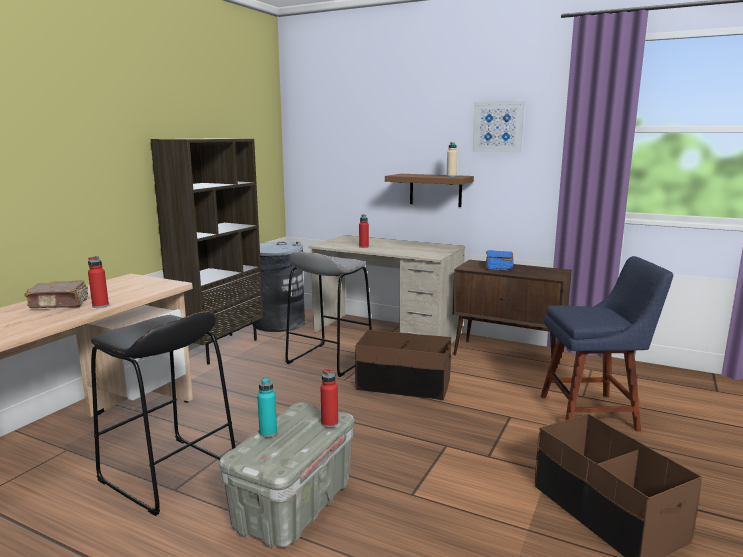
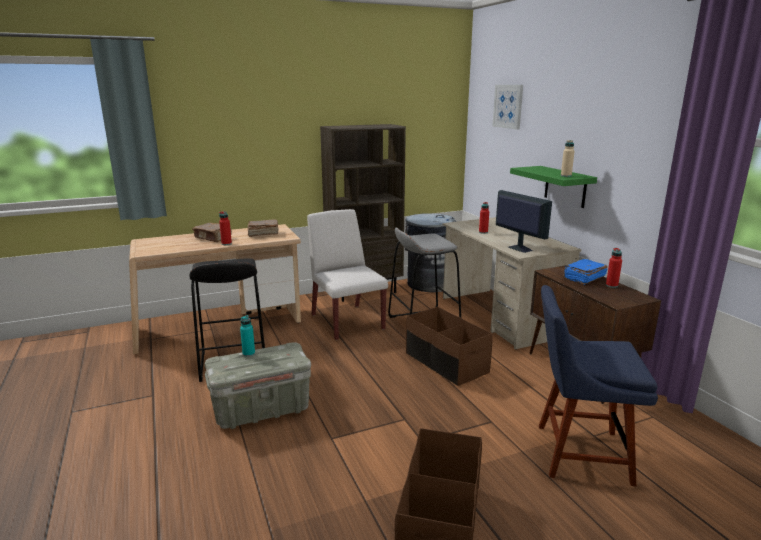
camera: 40 degrees right, 5 degrees up
red bottle [320,368,338,428] -> red bottle moved to [606,248,622,288]
brown shelf [385,174,474,207] -> green shelf [510,166,597,208]
picture [472,101,524,152] -> picture moved to [492,85,523,129]
blue chair [541,256,673,432] -> blue chair turned 150 degrees clockwise [539,285,658,486]
none -> brown book [248,219,279,237]
none -> white chair [307,209,388,340]
none -> monitor [496,190,552,253]

